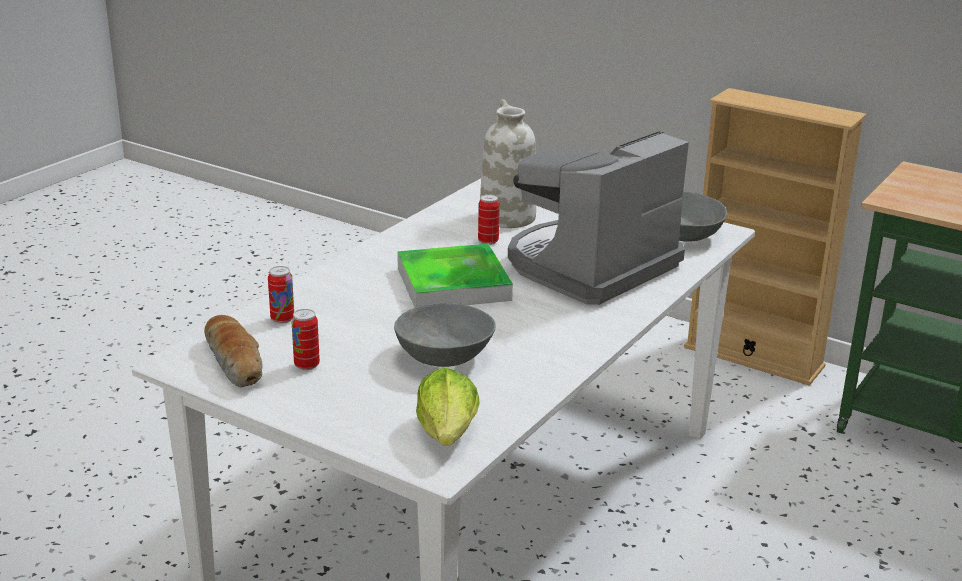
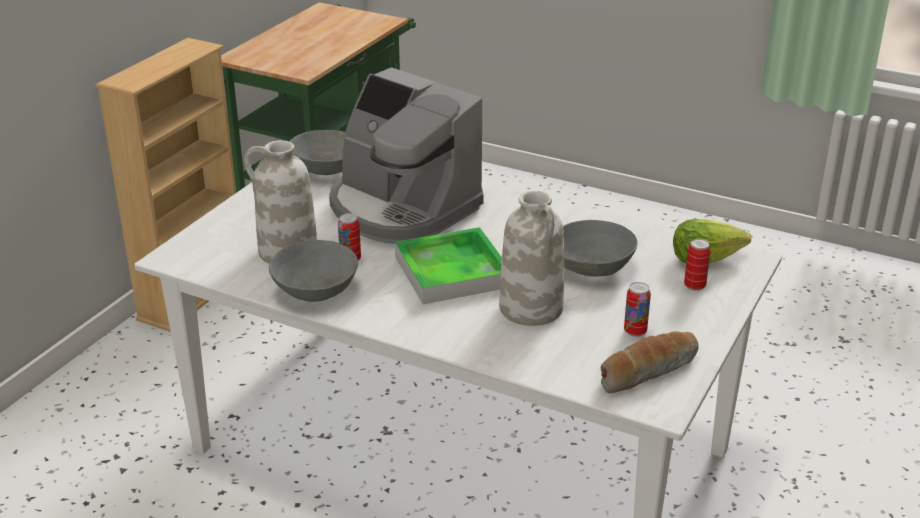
camera: 95 degrees left, 5 degrees up
can [268,266,294,324] -> can moved to [684,239,711,291]
none -> grey bowl [269,240,358,302]
none -> white vase [499,191,564,326]

